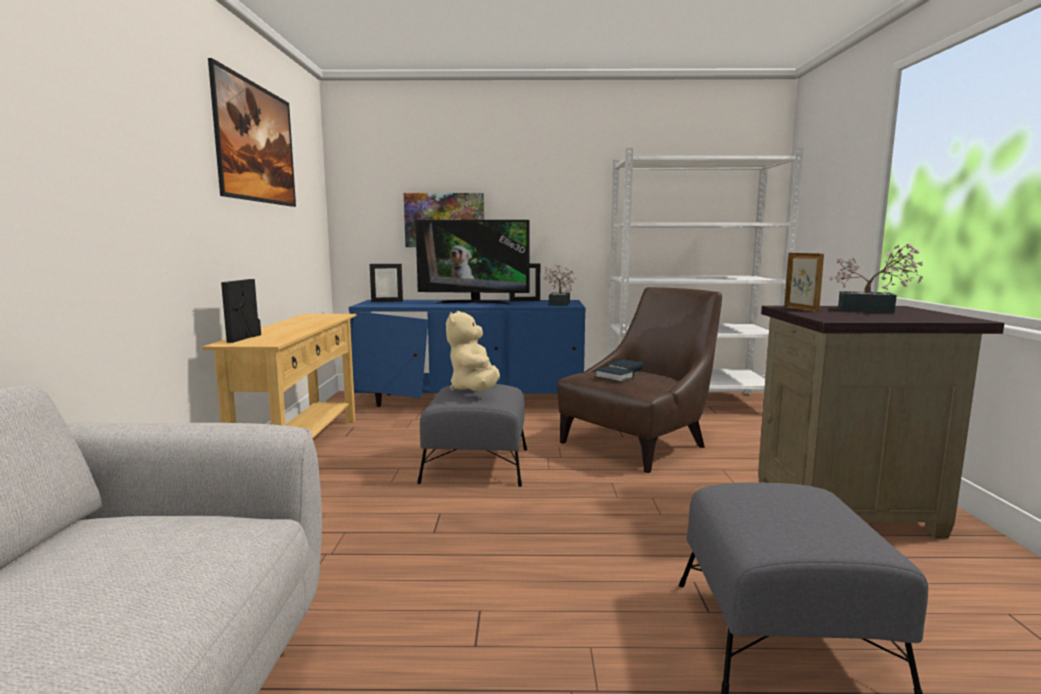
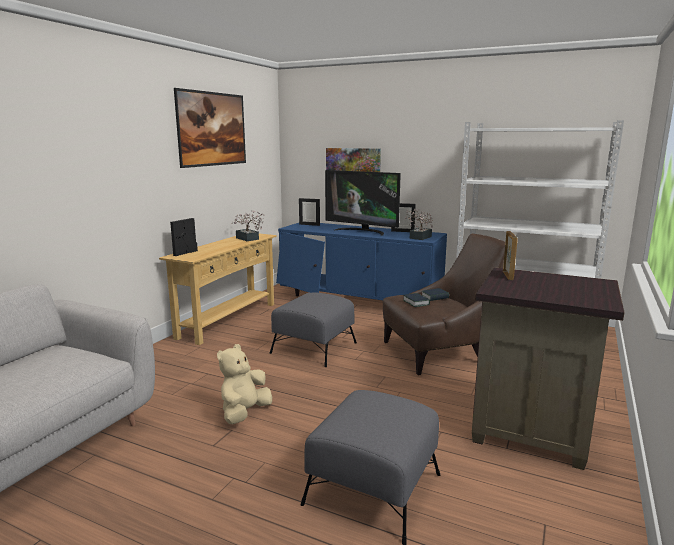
camera: 25 degrees right, 5 degrees up
beige plush toy [446,311,500,391] -> beige plush toy moved to [217,344,272,424]
potted plant [827,243,923,313] -> potted plant moved to [231,210,265,241]

